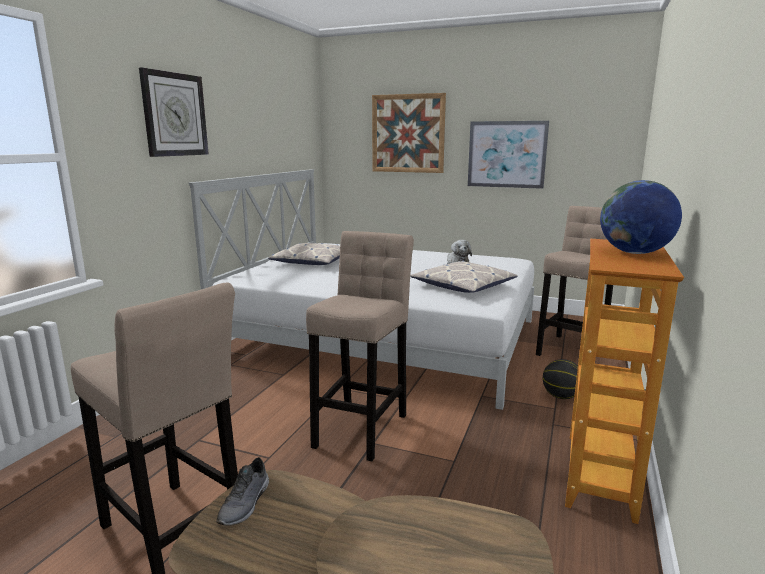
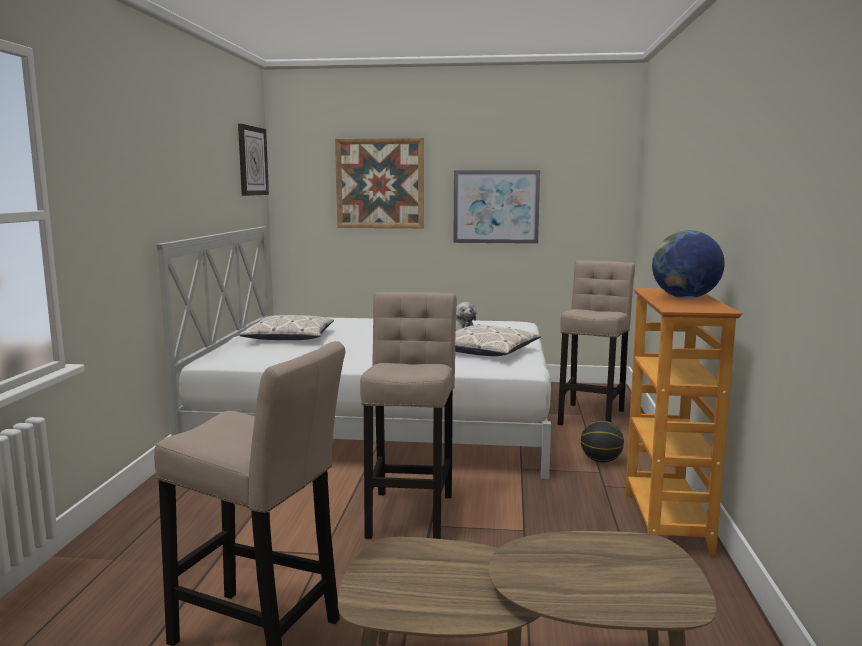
camera: 15 degrees left, 5 degrees down
wall clock [139,67,209,157] -> wall clock moved to [238,124,269,196]
grey shoe [216,457,269,526] -> none

